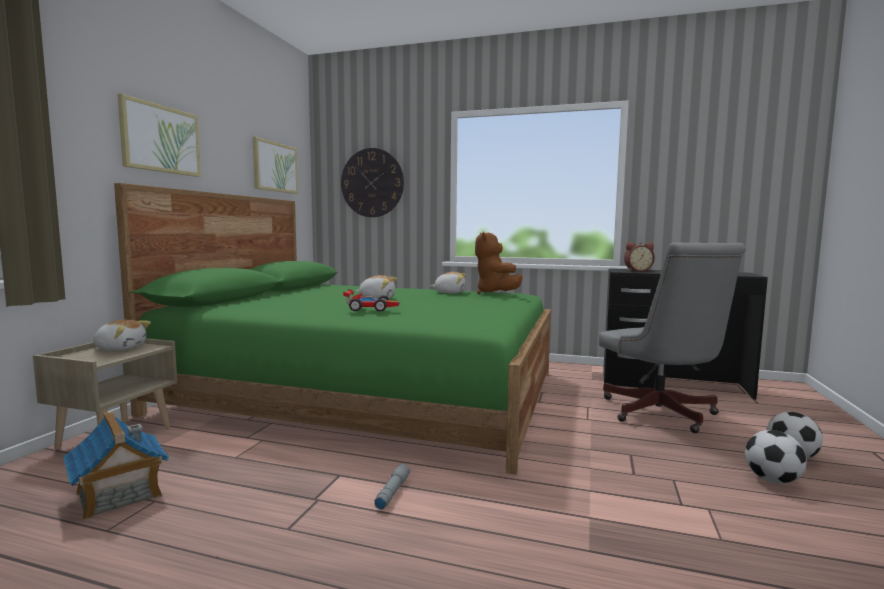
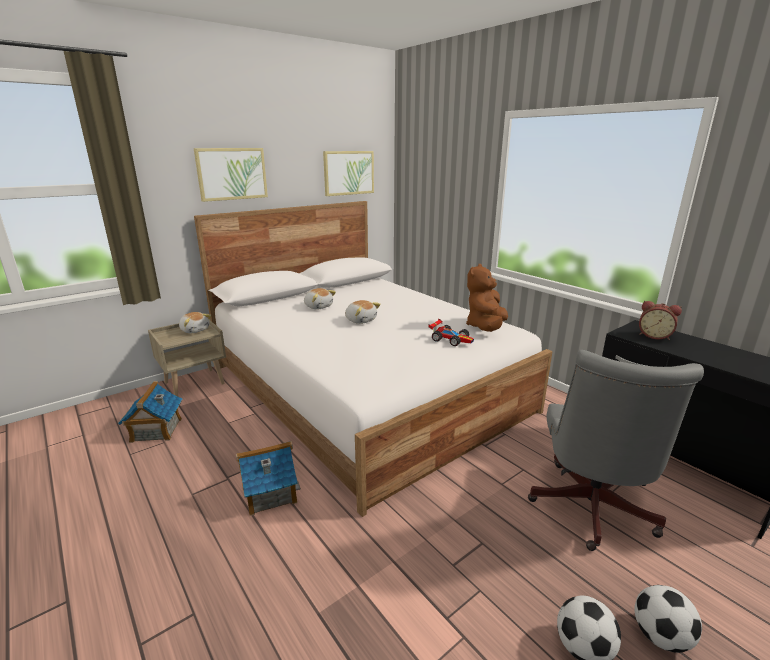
camera: 35 degrees right, 15 degrees up
green bed [114,183,551,474] -> white bed [194,201,553,517]
wall clock [341,148,404,217] -> none
toy car [343,289,399,311] -> toy car moved to [429,318,474,346]
grey flashlight [374,464,410,509] -> toy house [236,441,301,516]
plush toy [431,272,466,293] -> plush toy moved to [304,288,336,309]

